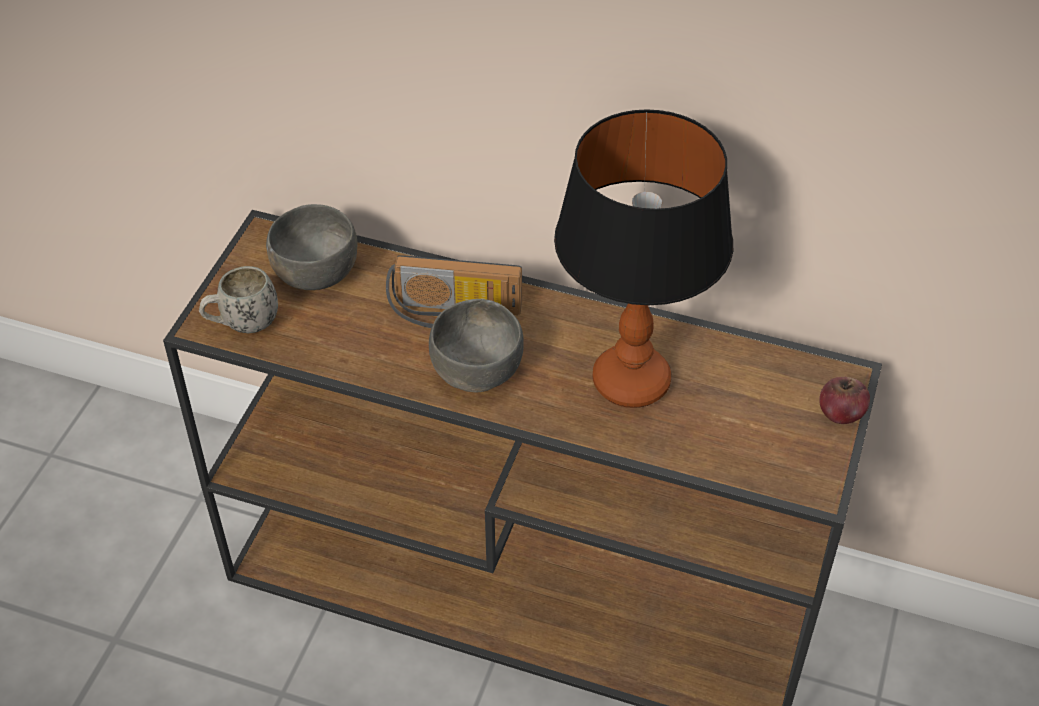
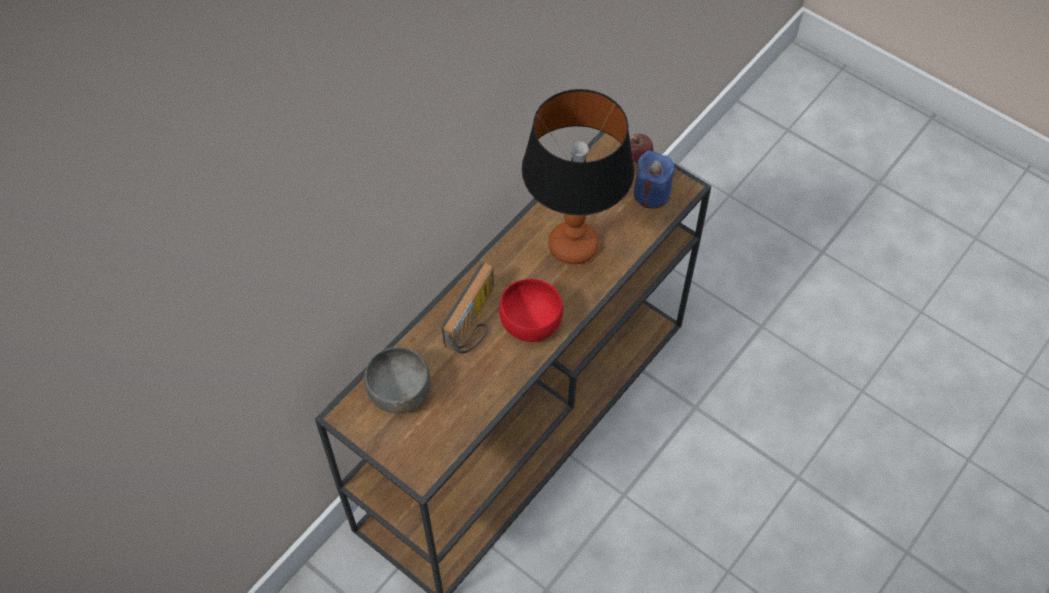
camera: 70 degrees left, 10 degrees up
white mug [199,266,278,333] -> none
grey bowl [429,299,524,393] -> red bowl [499,278,563,342]
none -> blue candle [634,150,675,208]

